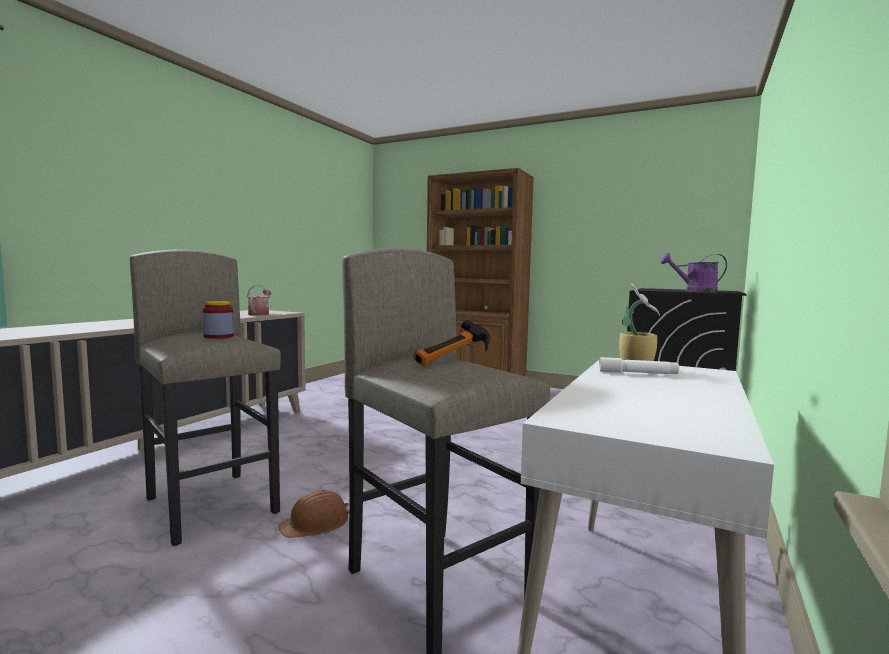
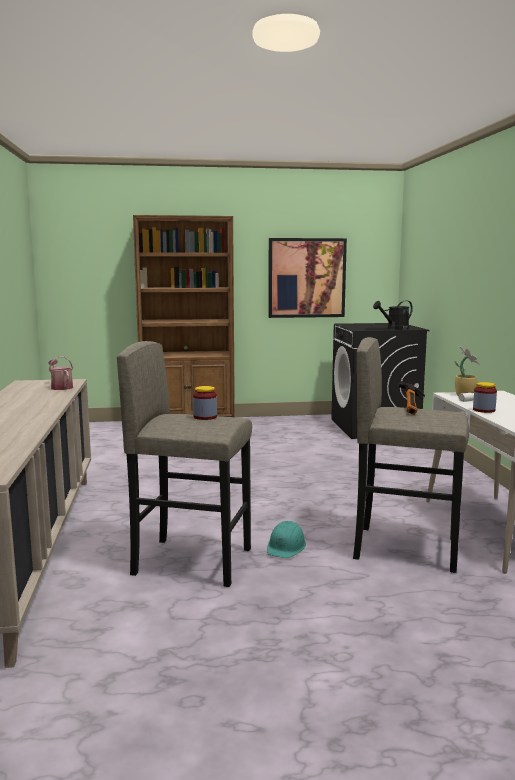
camera: 35 degrees left, 5 degrees up
brown hard hat [278,489,349,538] -> turquoise hard hat [267,521,306,558]
purple watering can [661,253,727,292] -> black watering can [373,301,413,330]
none -> picture [268,238,347,318]
none -> jar [473,382,497,413]

